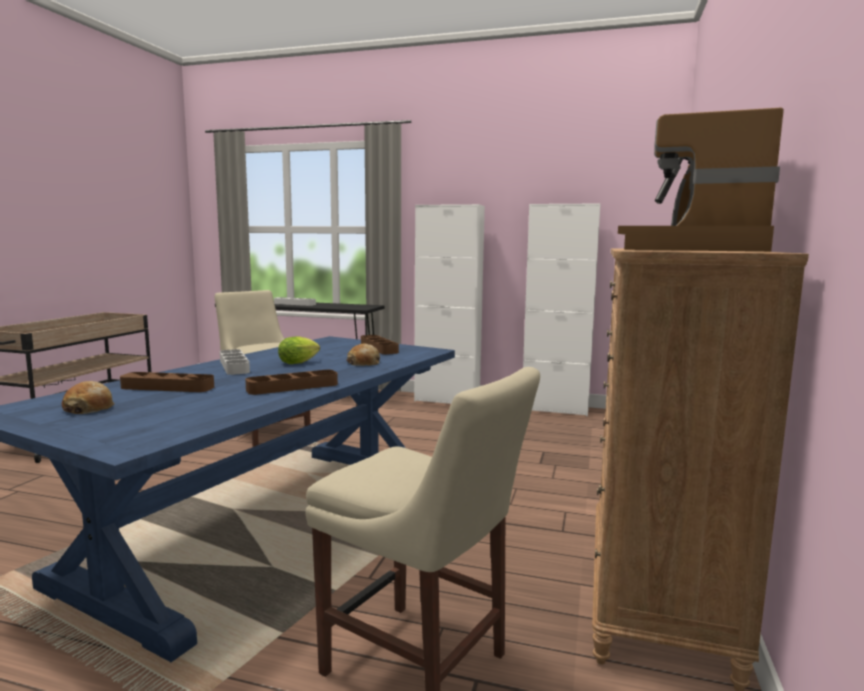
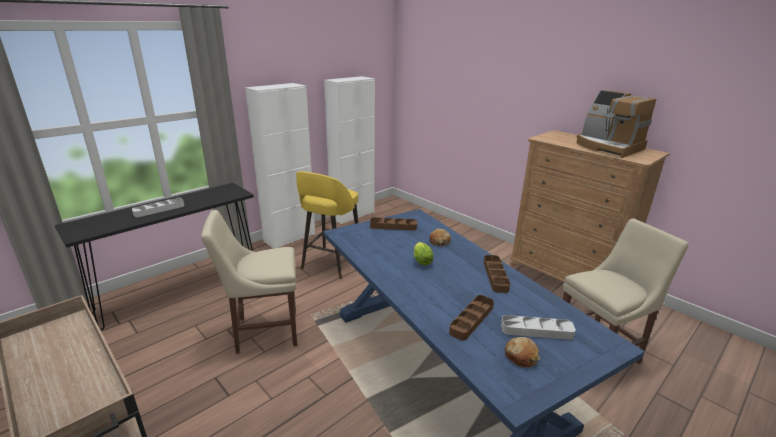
camera: 60 degrees left, 15 degrees up
grey tray [220,349,250,375] -> grey tray moved to [501,315,576,340]
none -> yellow stool [296,172,358,279]

